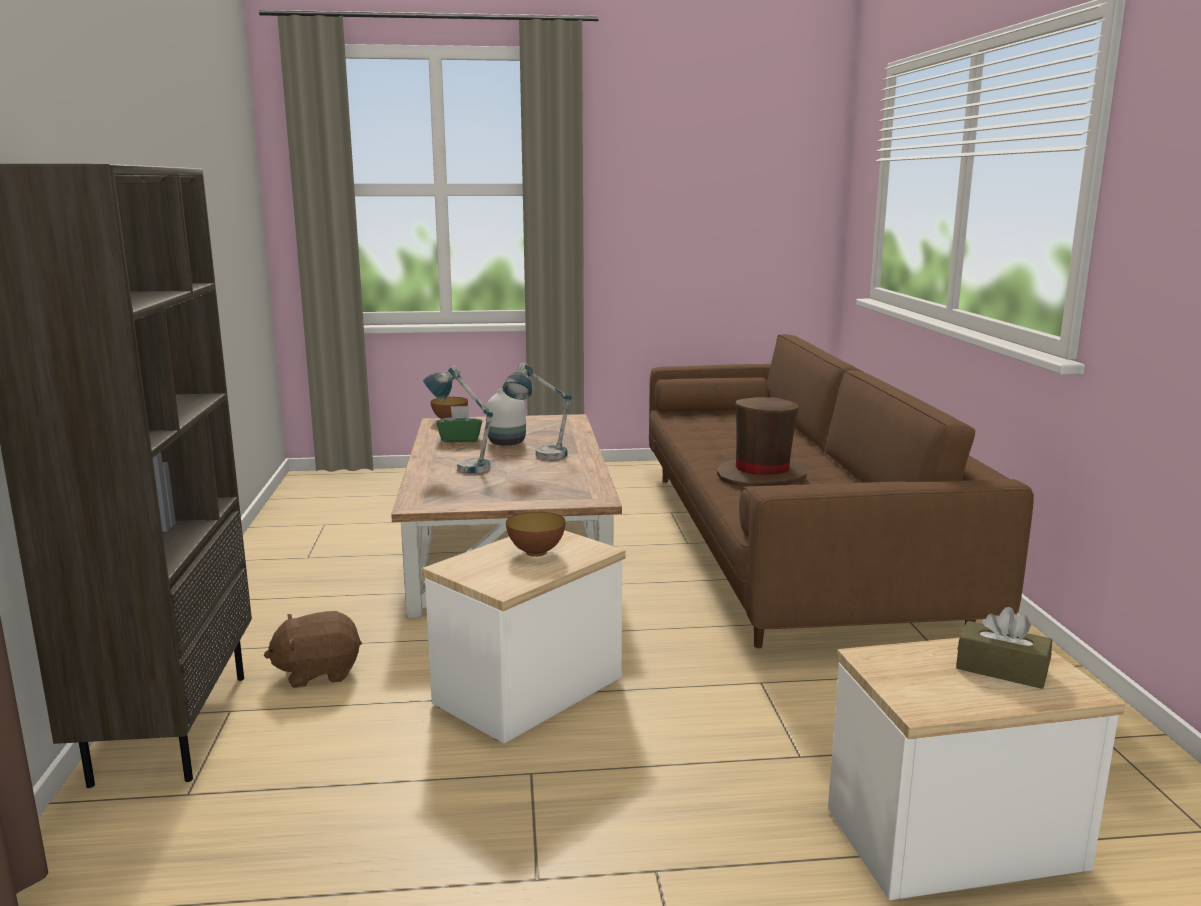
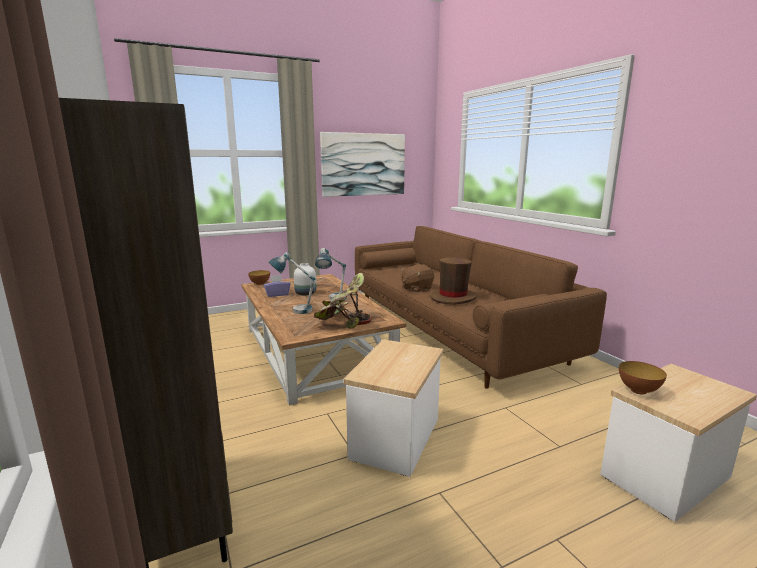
camera: 20 degrees left, 0 degrees up
brown plush toy [264,611,362,688] -> brown plush toy moved to [401,264,434,292]
green tissue box [436,406,482,442] -> purple tissue box [263,275,290,297]
bowl [506,512,566,557] -> bowl moved to [619,361,667,395]
brown tissue box [956,607,1053,689] -> none
none -> potted plant [314,273,372,329]
none -> picture [320,132,405,197]

